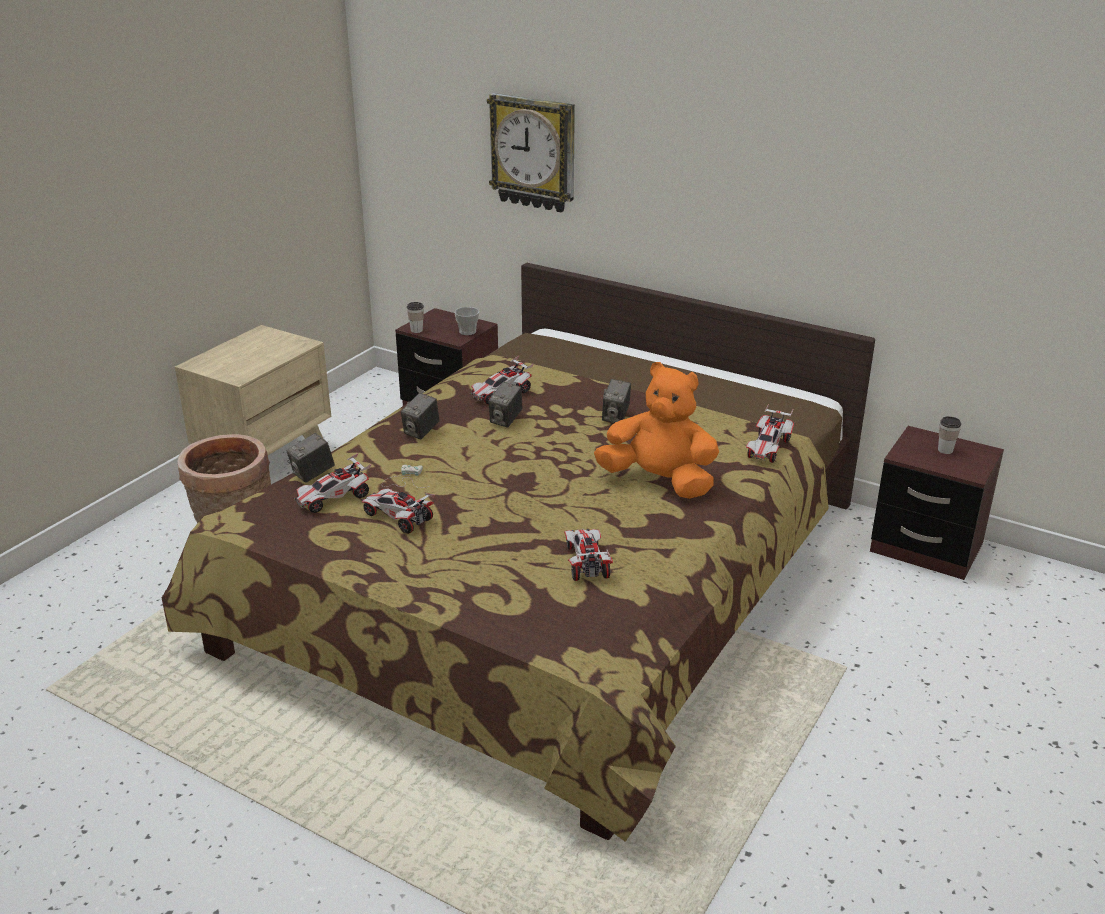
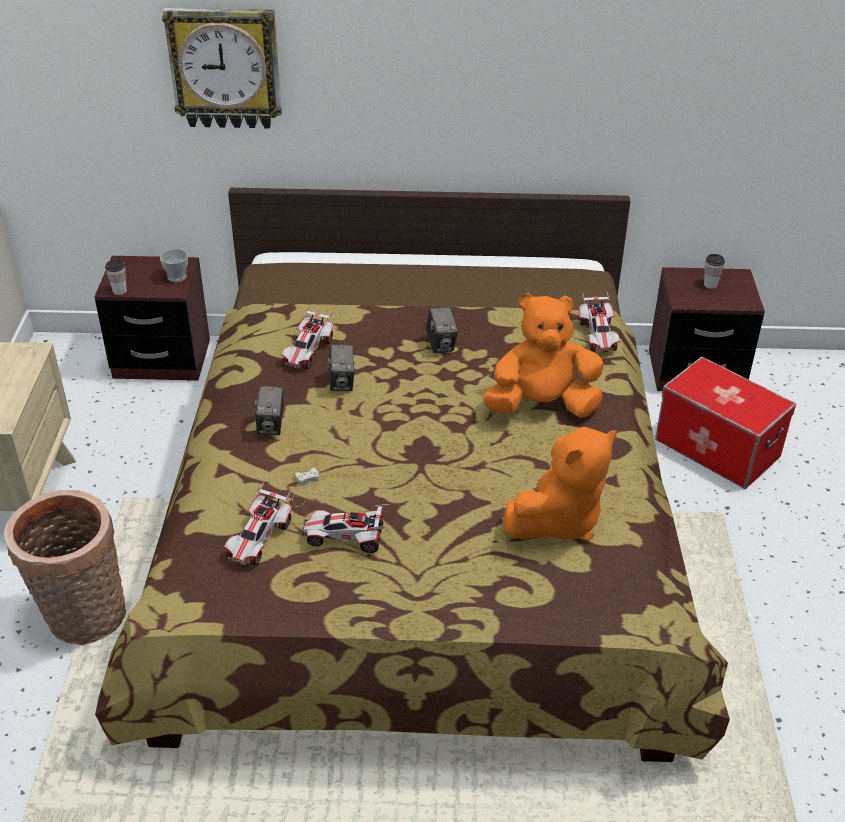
camera: 30 degrees left, 10 degrees up
camera [287,433,335,483] -> none
toy car [564,529,613,581] -> orange plush toy [503,427,617,541]
none -> storage box [655,357,796,489]

